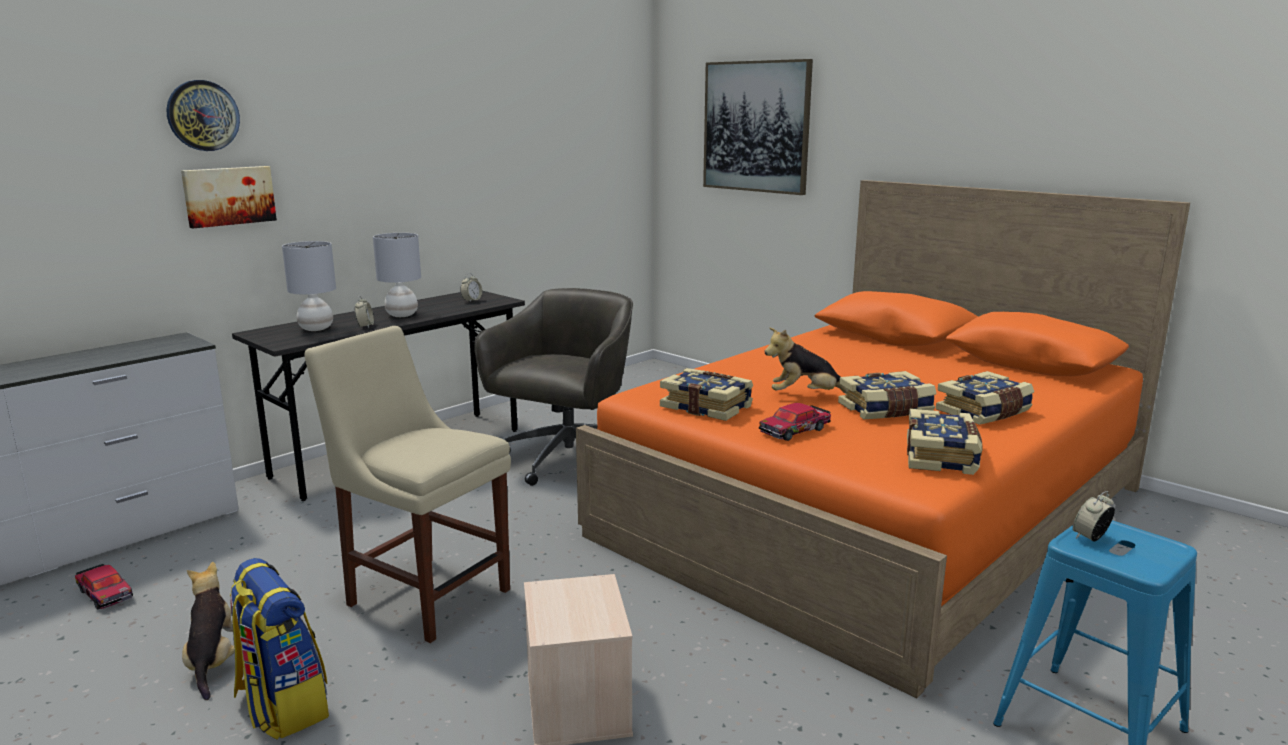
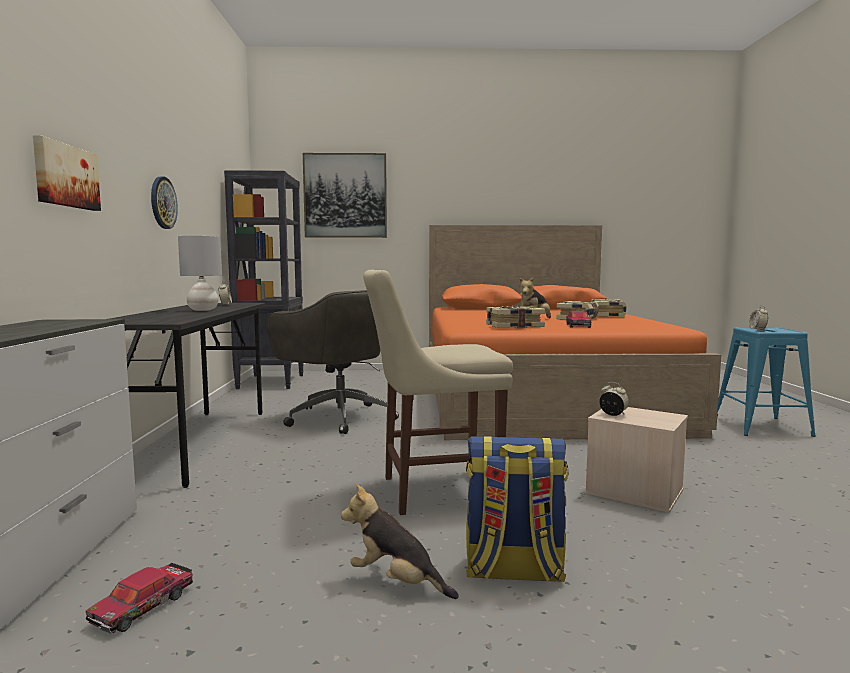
camera: 45 degrees left, 10 degrees down
toy car [75,564,133,609] -> toy car turned 120 degrees clockwise [86,563,193,633]
wall clock [167,80,240,151] -> wall clock moved to [151,177,178,229]
grey table lamp [282,241,336,331] -> none
alarm clock [355,296,374,328] -> alarm clock moved to [599,382,629,416]
grey office chair [474,288,633,486] -> grey office chair turned 150 degrees clockwise [267,290,399,434]
book [907,409,982,475] -> none
none -> black bookcase [224,170,304,389]

